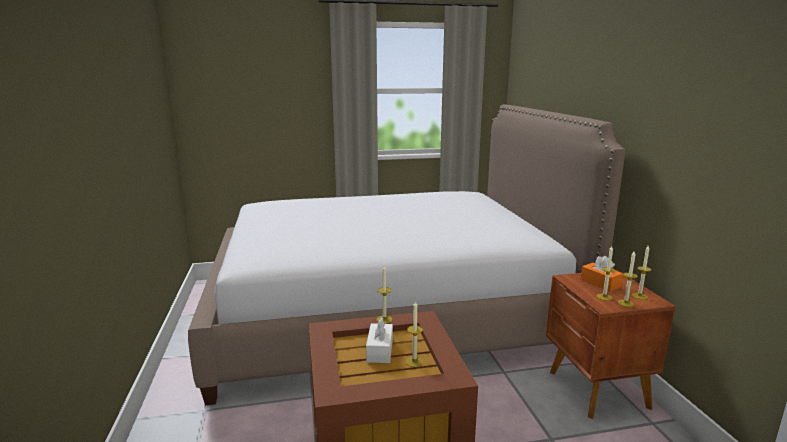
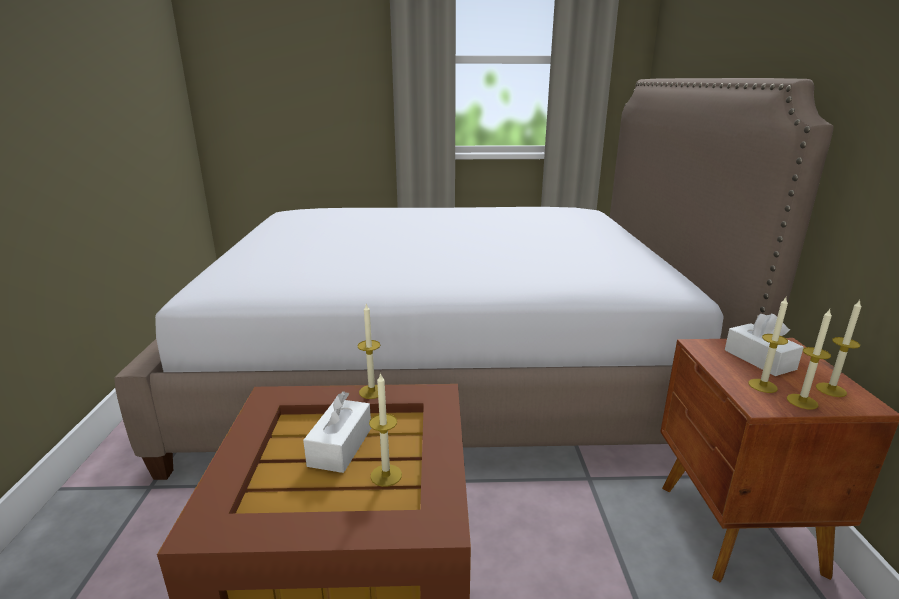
camera: 10 degrees right, 5 degrees up
orange tissue box [581,256,623,291] -> white tissue box [725,314,804,376]

